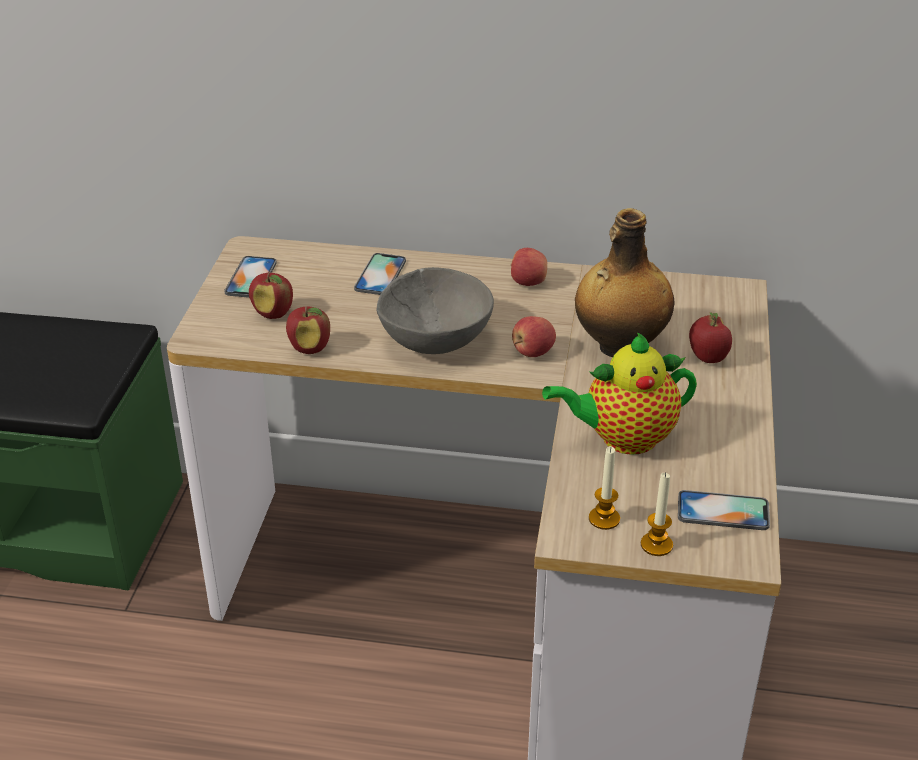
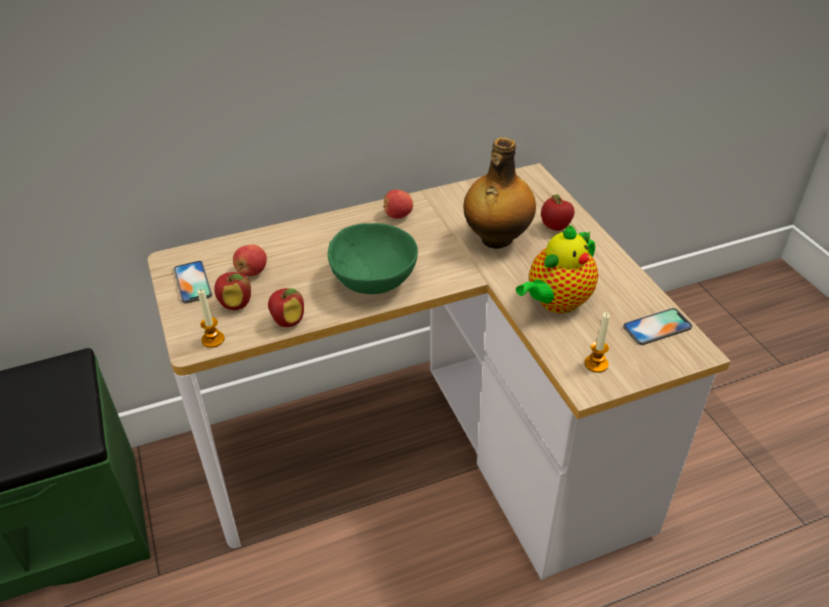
camera: 30 degrees left, 5 degrees up
phone [354,253,406,295] -> none
grey bowl [376,267,494,354] -> green bowl [328,223,418,294]
apple [512,316,556,357] -> apple moved to [233,245,267,276]
candle [641,472,673,556] -> candle moved to [198,289,225,348]

